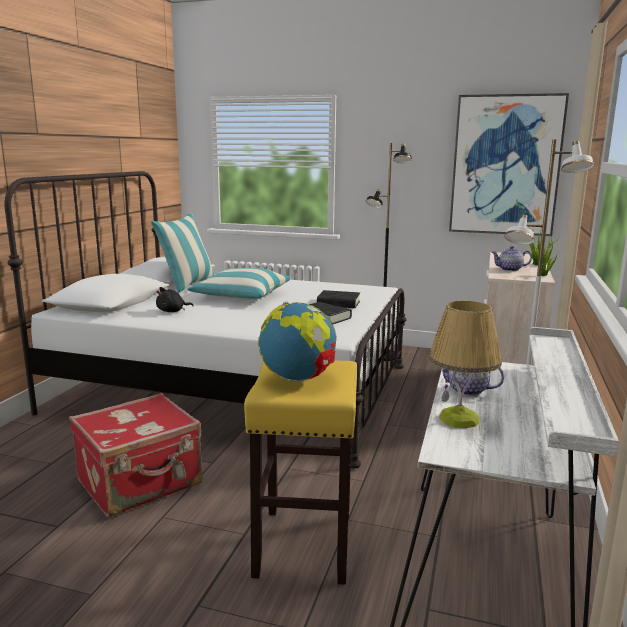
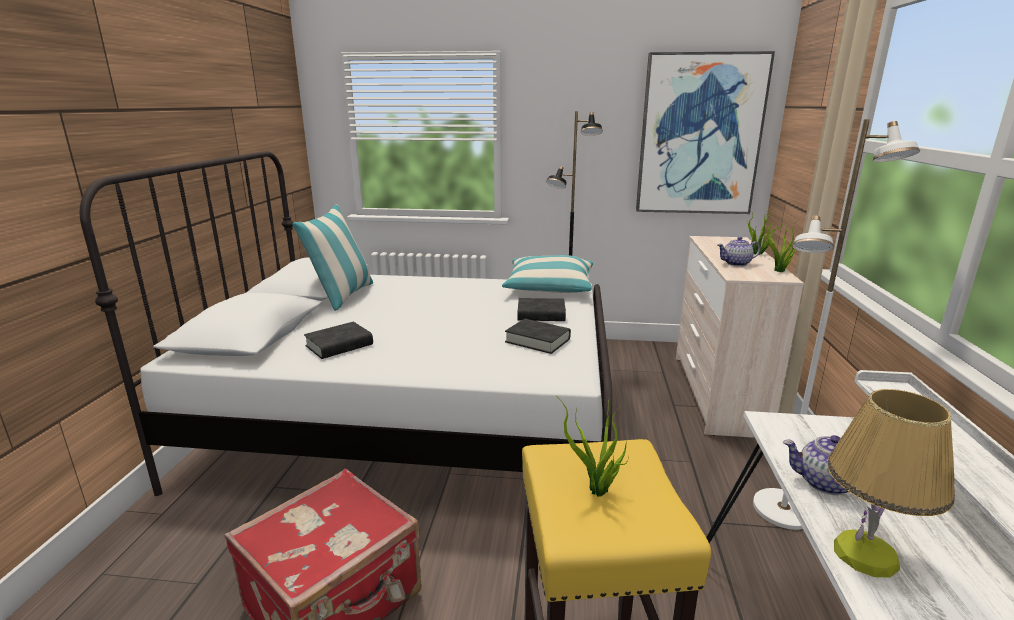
camera: 10 degrees left, 5 degrees up
black plush toy [156,287,194,312] -> black book [304,322,373,359]
pillow [188,268,291,300] -> pillow moved to [502,255,593,293]
globe [258,301,337,382] -> potted plant [557,397,629,497]

